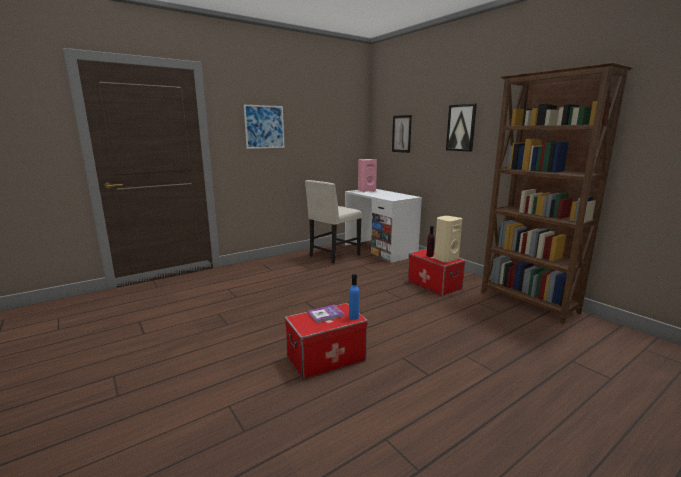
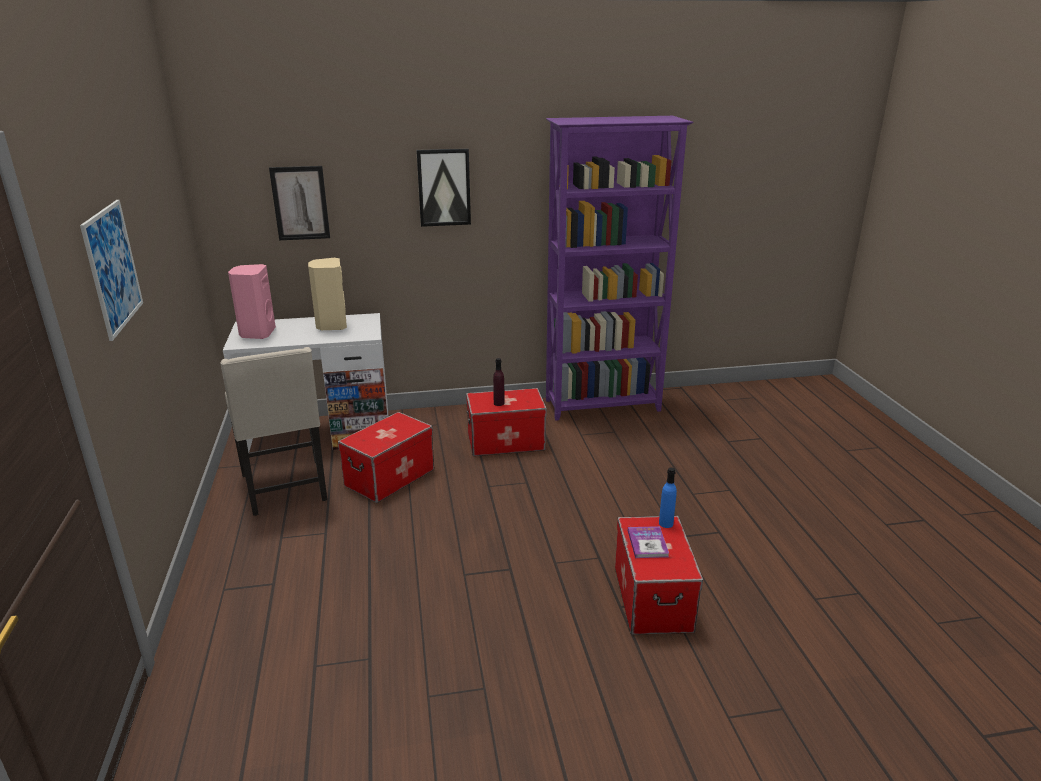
camera: 65 degrees left, 10 degrees up
beige speaker [434,216,462,263] -> beige speaker moved to [308,258,347,331]
brown bookcase [481,62,633,324] -> purple bookcase [546,116,694,421]
none -> storage box [338,412,434,503]

